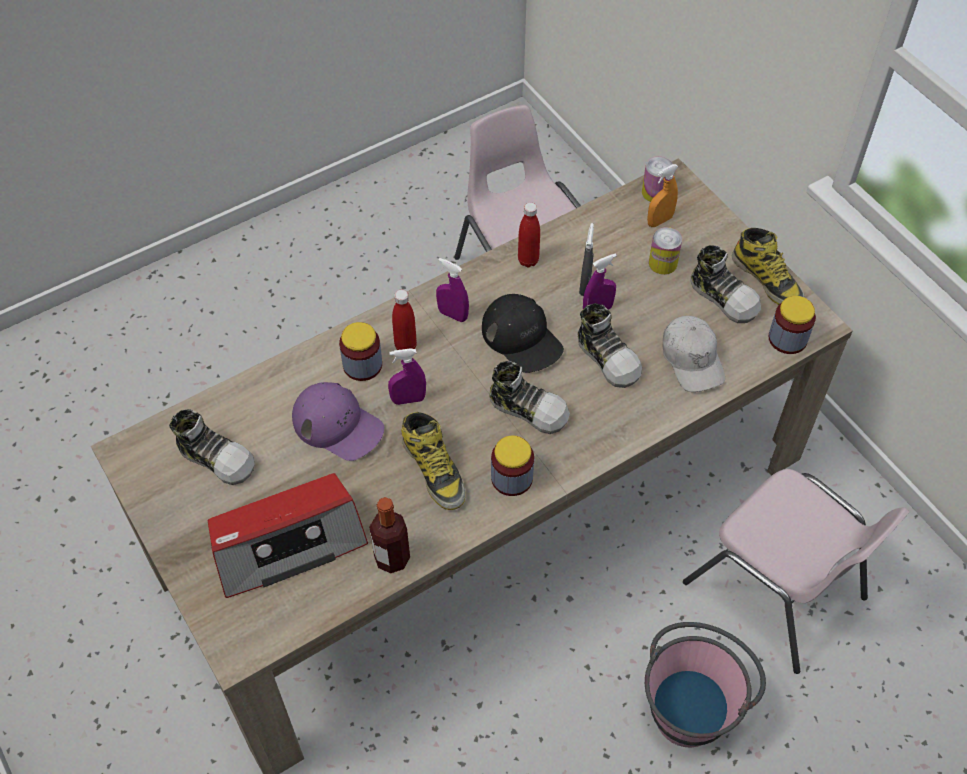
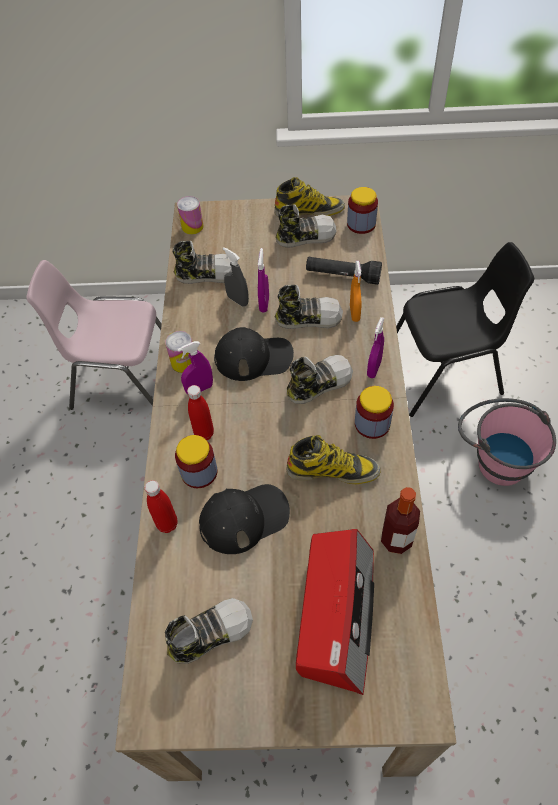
camera: 55 degrees left, 0 degrees up
purple cap [292,382,384,461] -> black cap [199,484,290,554]
purple spray bottle [388,348,426,405] -> purple spray bottle moved to [367,317,384,378]
red bottle [518,202,540,267] -> red bottle moved to [145,480,177,533]
orange spray bottle [647,164,678,227] -> orange spray bottle moved to [350,261,361,322]
can [649,227,682,275] -> can moved to [165,331,192,373]
white cap [663,316,725,392] -> black flashlight [306,257,382,285]
pink chair [683,469,910,674] -> black chair [396,242,534,417]
none -> shoe [173,241,232,284]

